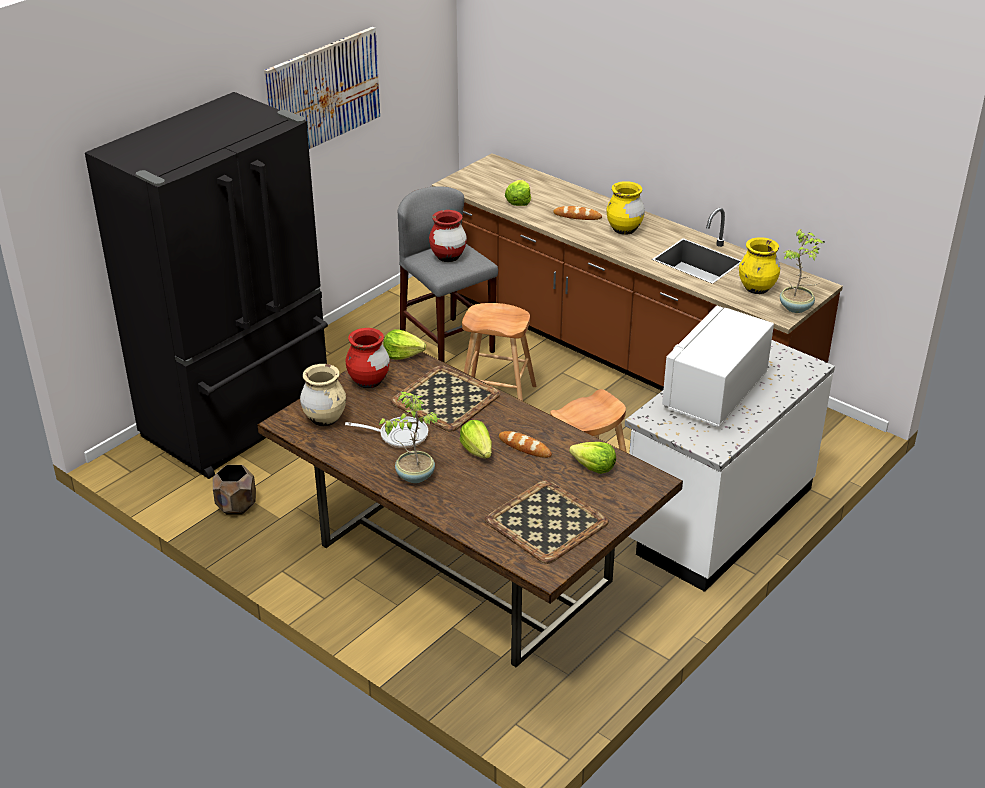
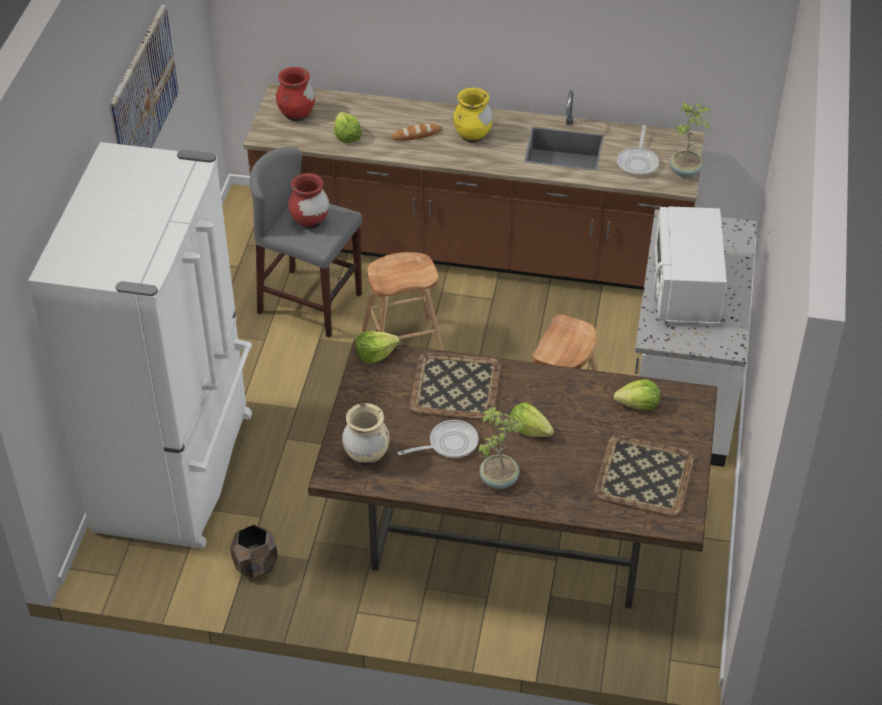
camera: 30 degrees left, 10 degrees up
black fridge [85,92,328,479] -> white fridge [28,142,252,549]
red vase [345,328,390,388] -> red vase moved to [276,67,315,121]
bread [499,431,552,458] -> none
yellow vase [739,237,780,294] -> frying pan [617,125,659,176]

